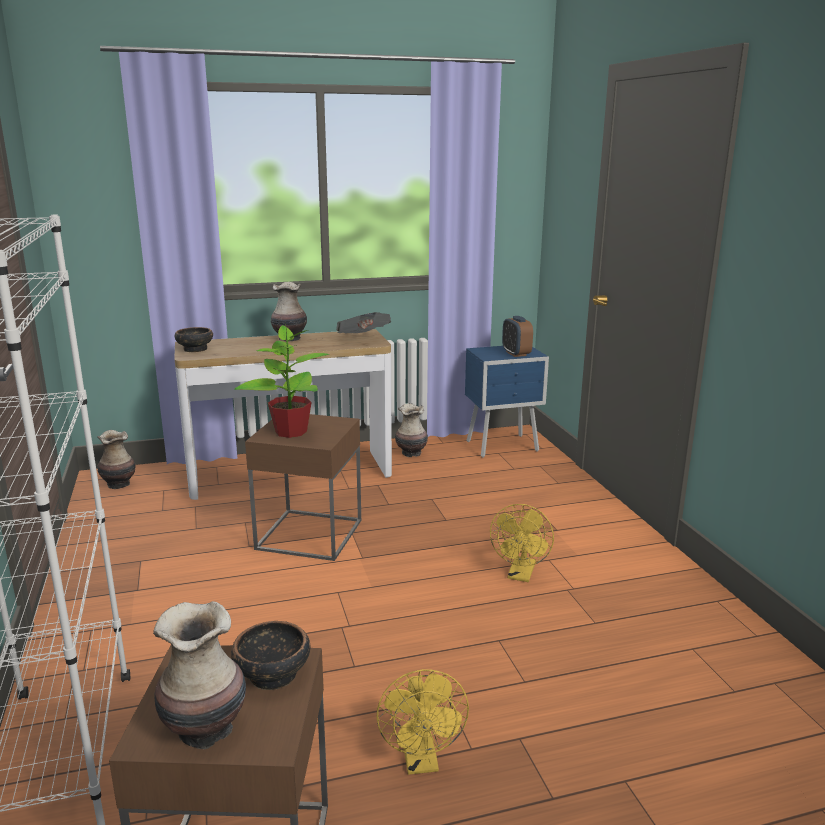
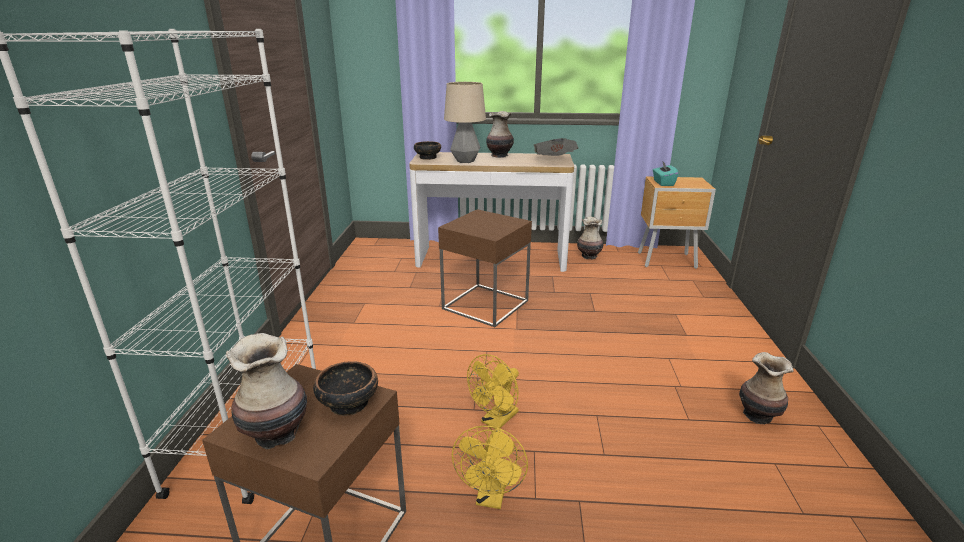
camera: 20 degrees right, 5 degrees up
vase [97,430,136,489] -> vase moved to [739,352,793,424]
potted plant [235,324,329,438] -> none
blue nightstand [465,346,549,458] -> brown nightstand [638,177,716,269]
yellow fan [490,504,554,582] -> yellow fan moved to [467,354,519,429]
alarm clock [502,316,533,357] -> none
none -> table lamp [444,82,486,163]
none -> turquoise tissue box [653,161,679,186]

